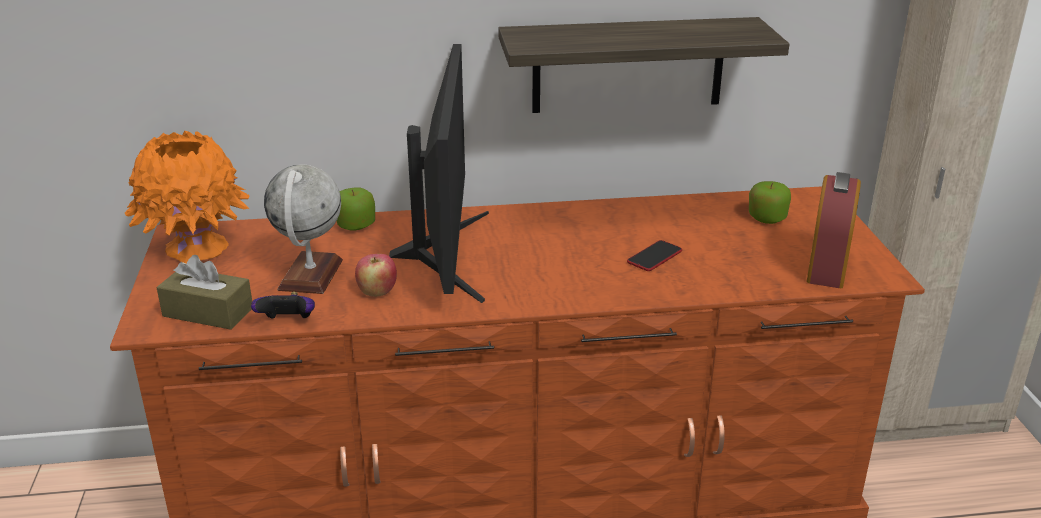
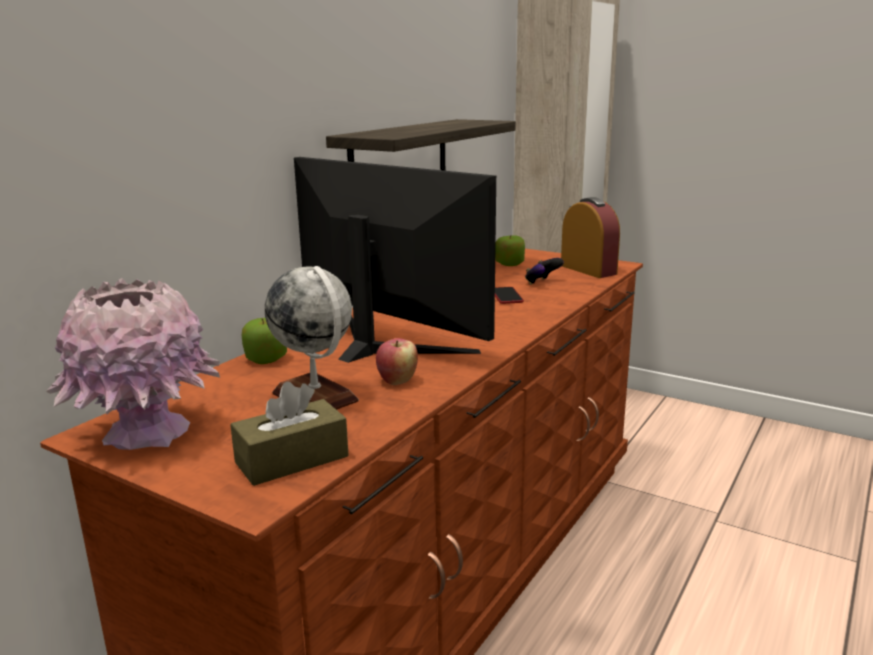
camera: 50 degrees left, 10 degrees down
orange vase [125,131,250,264] -> pink vase [46,278,220,450]
game controller [251,292,315,319] -> game controller moved to [525,258,564,285]

